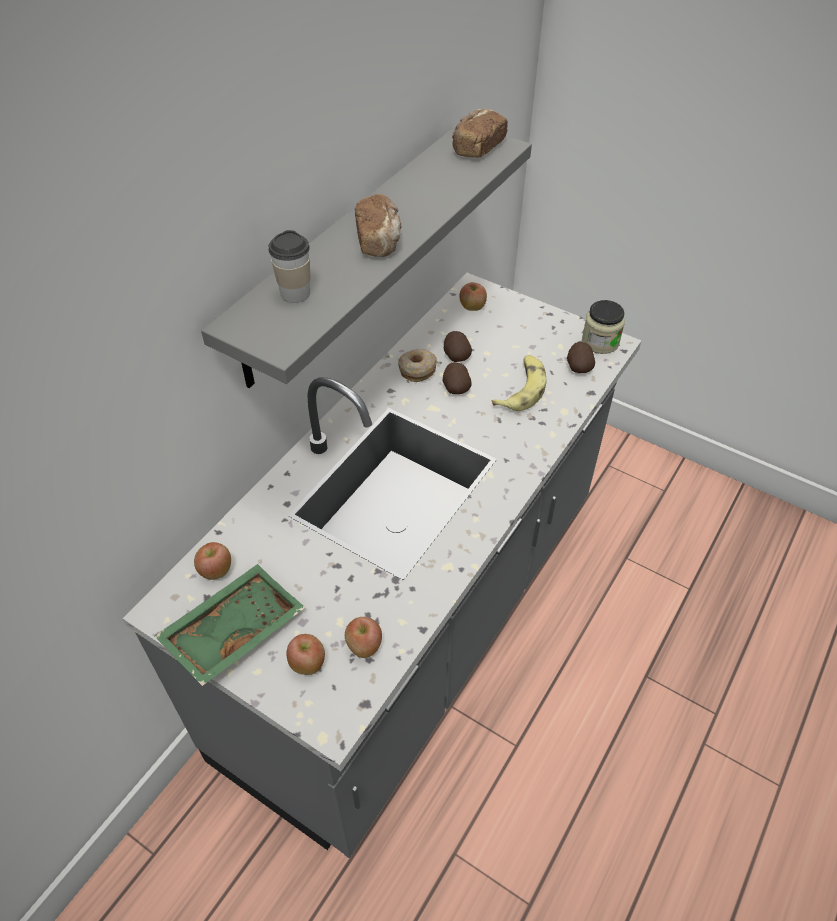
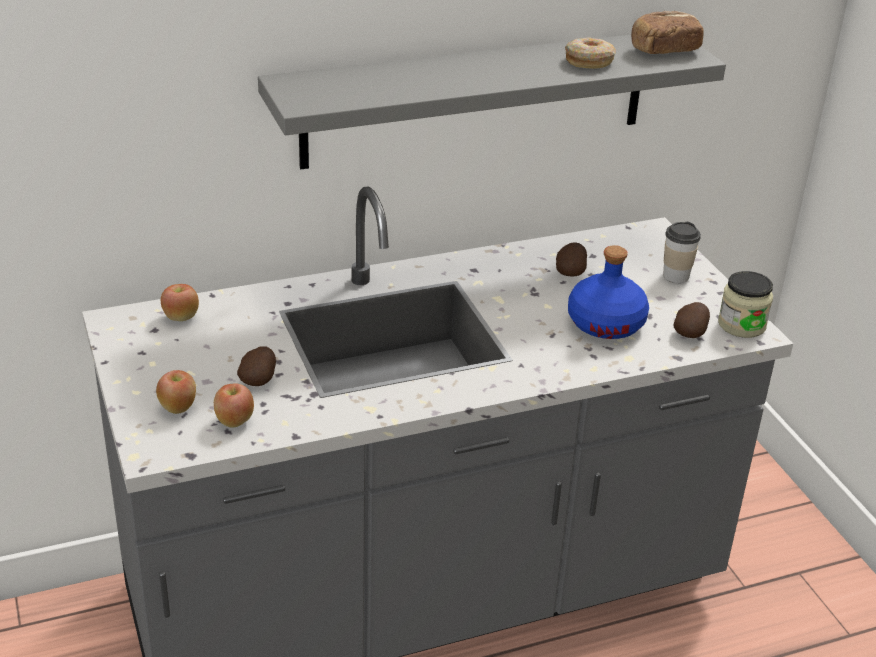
camera: 35 degrees right, 15 degrees down
green tray [154,564,305,686] -> none
cup [269,230,310,303] -> cup moved to [663,222,701,283]
bread [355,194,402,257] -> none
donut [398,349,437,382] -> donut moved to [565,37,616,69]
potato [443,362,472,394] -> potato moved to [237,346,276,386]
apple [459,282,487,311] -> none
banana [492,355,547,411] -> blue bottle [568,245,649,339]

